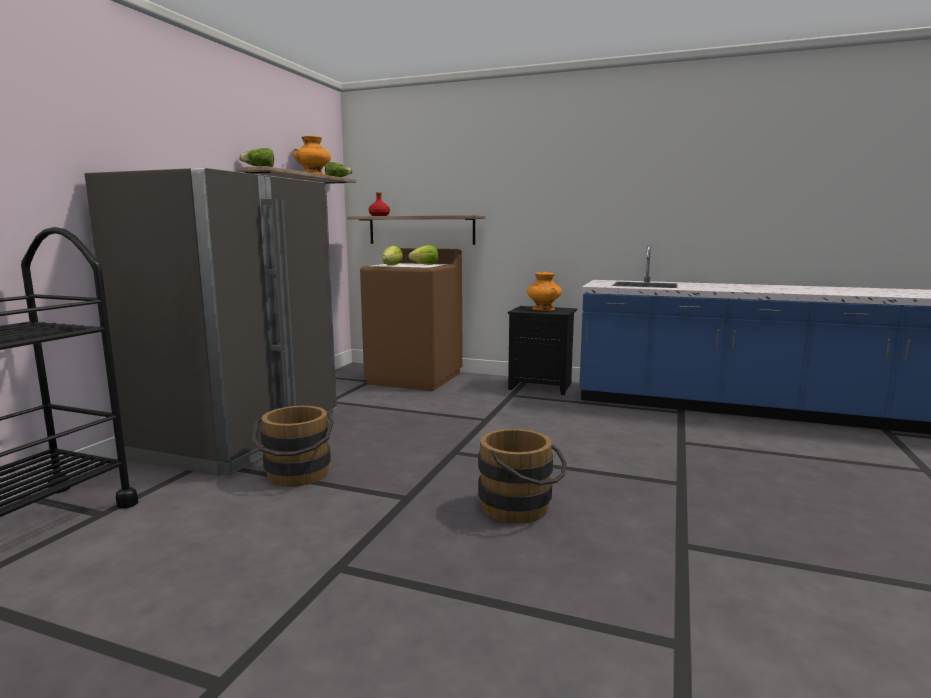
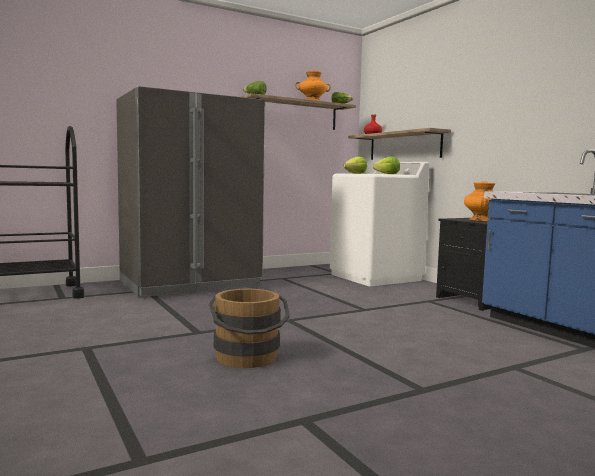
camera: 40 degrees right, 5 degrees down
brown bucket [252,406,334,487] -> none
brown washing machine [360,248,463,391] -> white washing machine [330,162,429,286]

